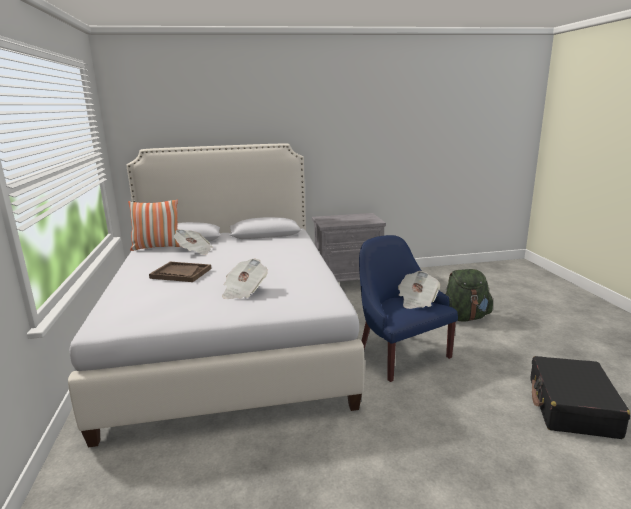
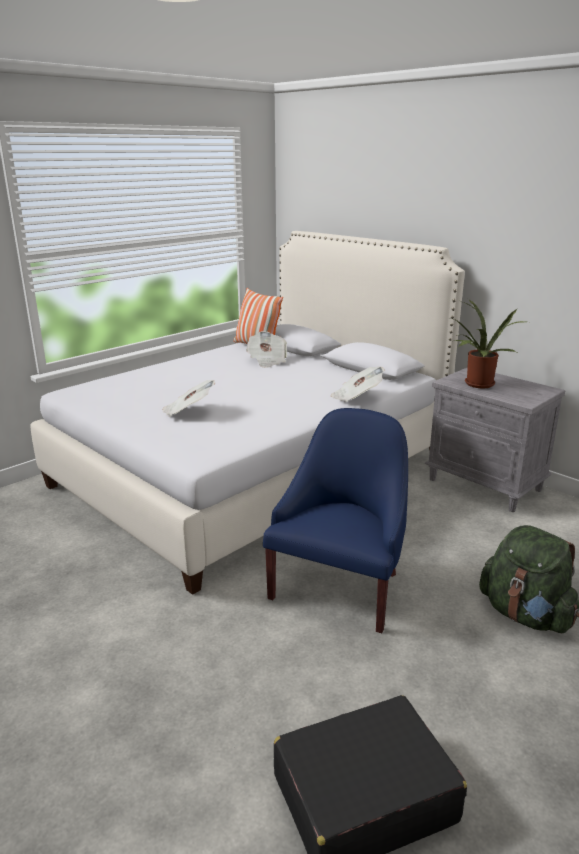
camera: 55 degrees right, 5 degrees up
brown tray [149,262,211,282] -> none
newspaper [398,271,440,309] -> newspaper moved to [331,367,385,402]
none -> potted plant [451,299,525,389]

